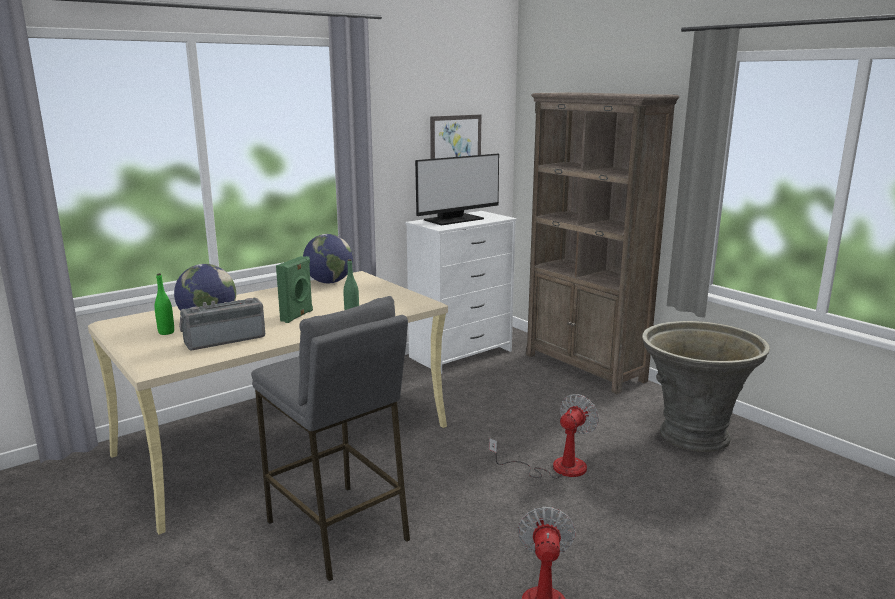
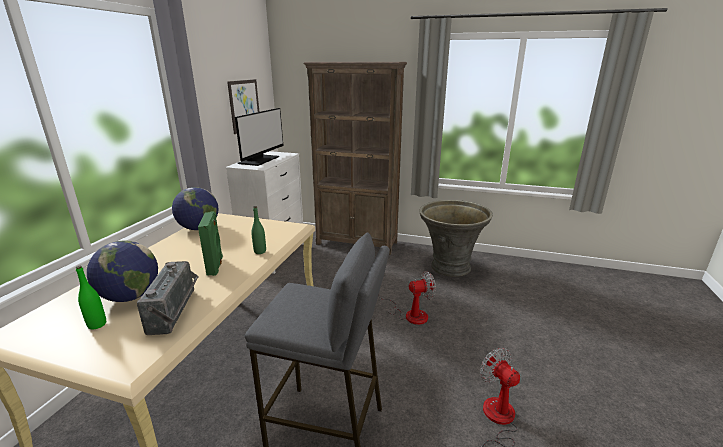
camera: 35 degrees left, 5 degrees up
radio [179,297,265,350] -> radio turned 150 degrees clockwise [137,261,199,335]
fan [489,394,599,479] -> fan turned 75 degrees clockwise [378,271,436,325]

